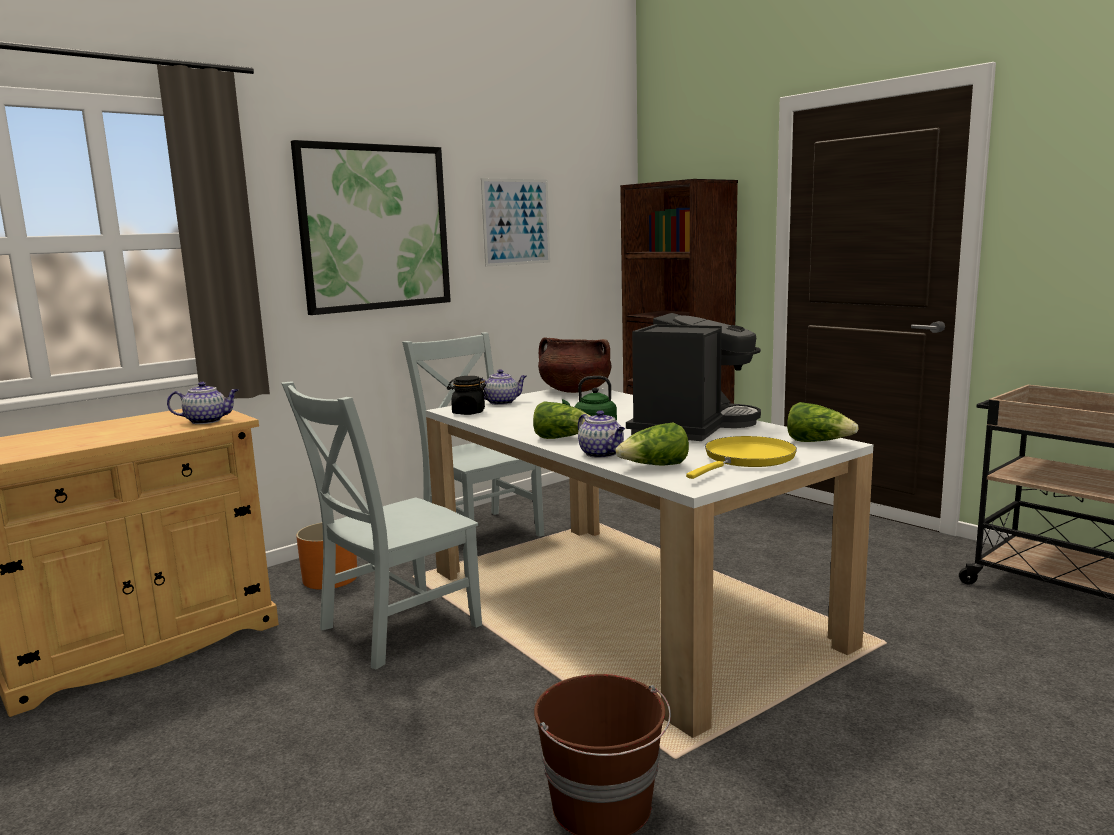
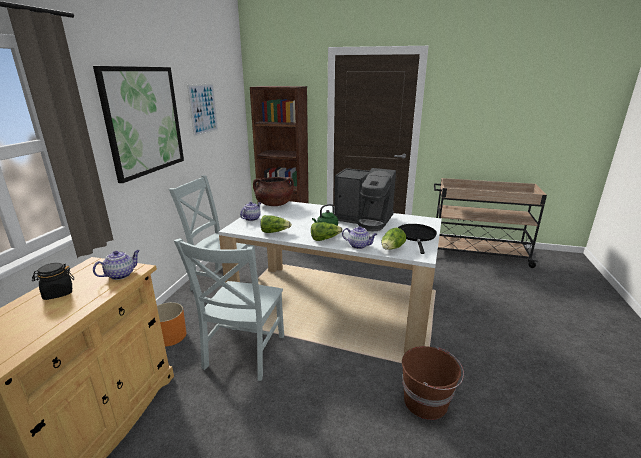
camera: 35 degrees left, 10 degrees up
black jar [447,376,488,415] -> black jar moved to [32,263,74,300]
coffee machine [626,313,761,441] -> coffee machine turned 120 degrees clockwise [334,168,396,232]
yellow frying pan [686,436,797,479] -> black frying pan [398,224,437,254]
lettuce [787,402,859,442] -> lettuce moved to [261,215,292,233]

